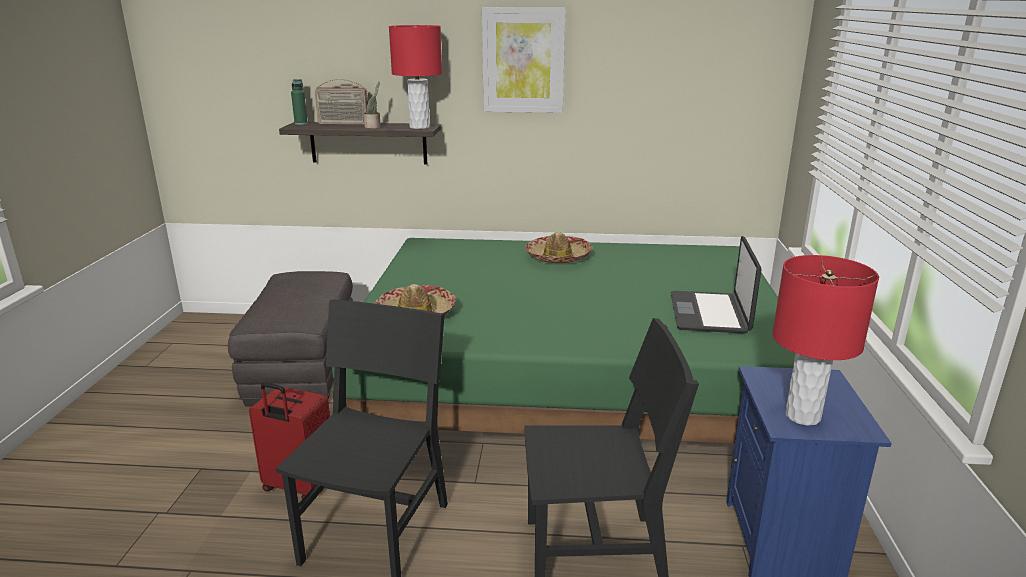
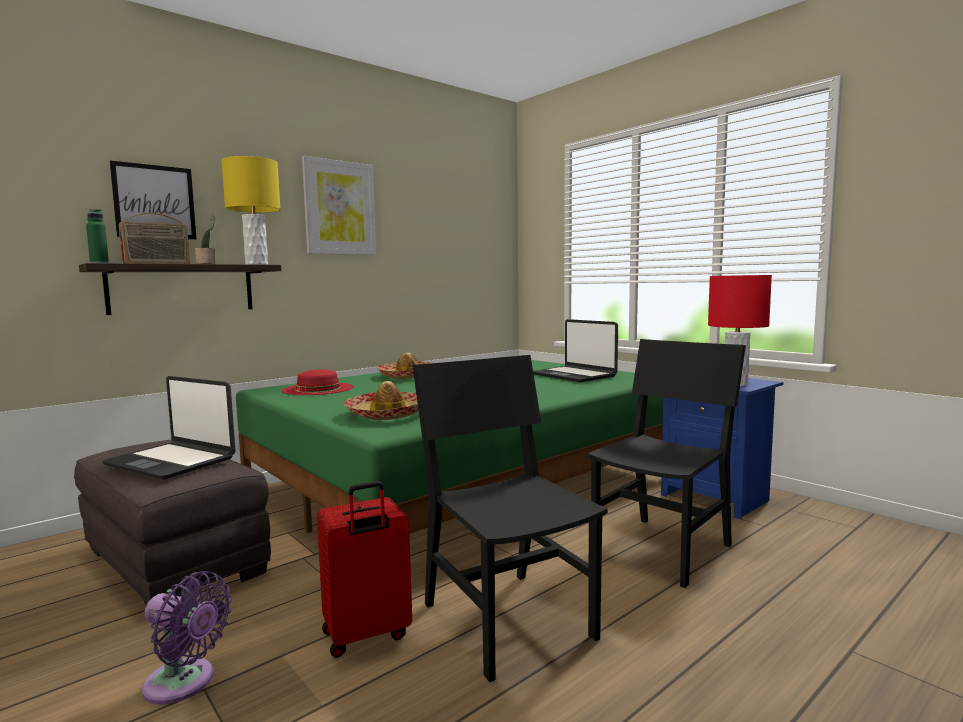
camera: 45 degrees left, 15 degrees down
red table lamp [389,25,442,129] -> yellow table lamp [221,156,281,265]
none -> laptop [102,376,236,479]
none -> picture [110,160,196,239]
none -> purple fan [142,571,232,705]
none -> red hat [282,369,353,395]

